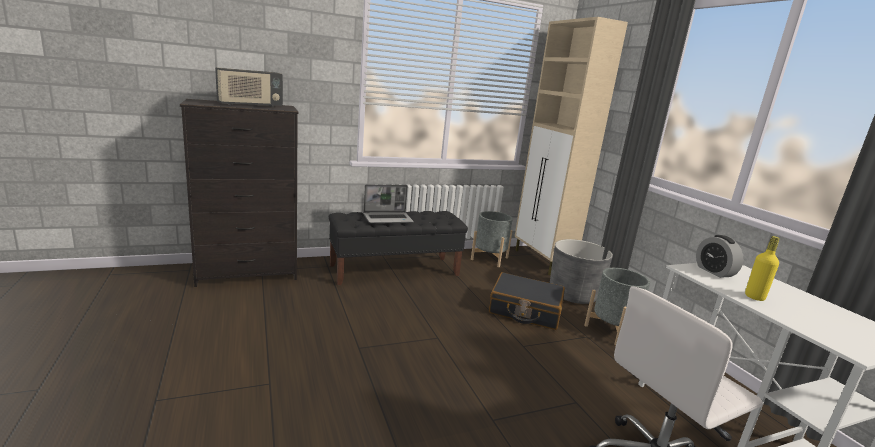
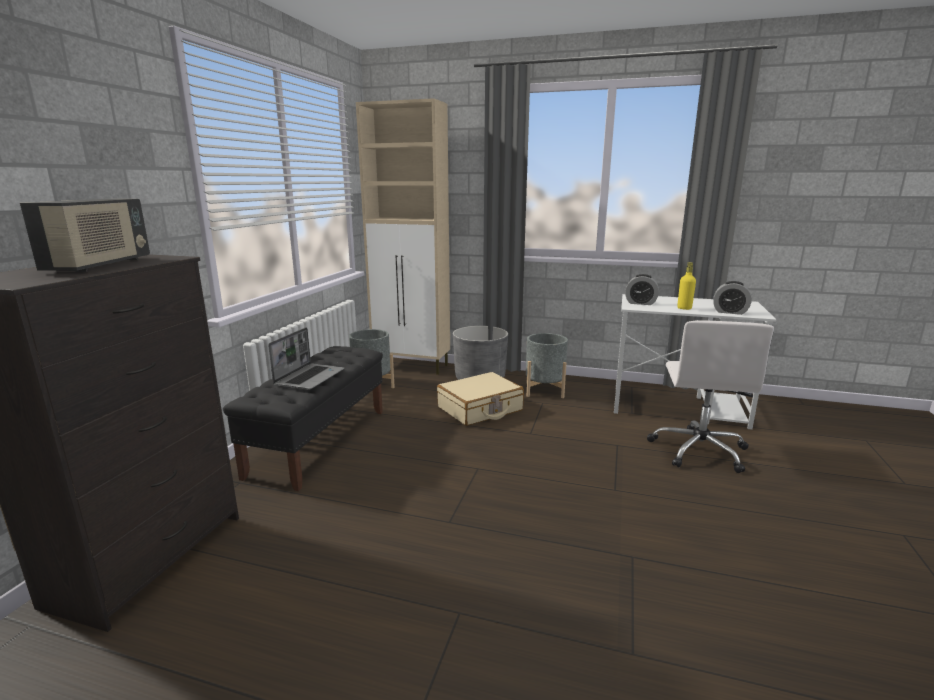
camera: 50 degrees left, 0 degrees up
black suitcase [489,272,565,330] -> beige suitcase [437,372,524,426]
none -> alarm clock [713,281,752,315]

